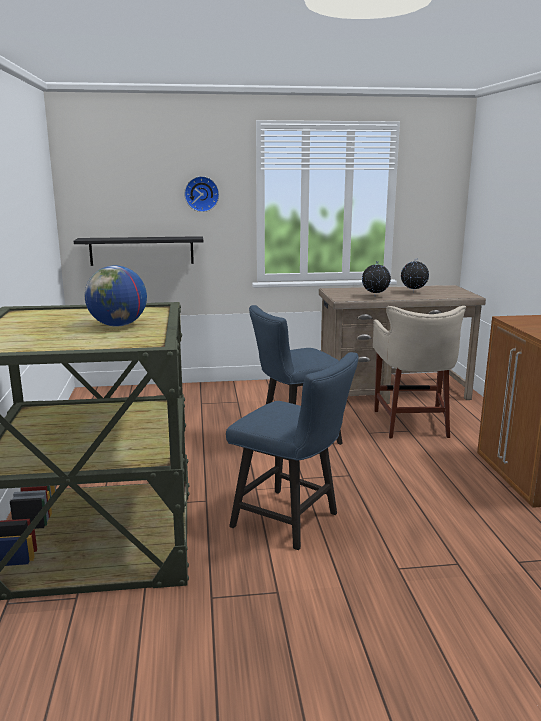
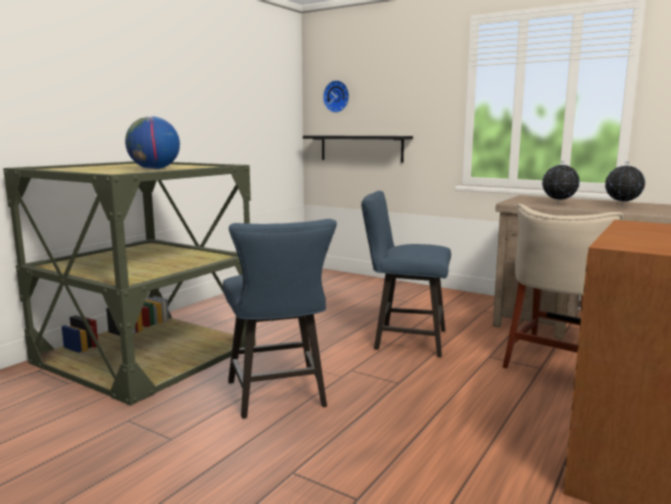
camera: 40 degrees right, 5 degrees down
wall clock [184,176,219,212] -> wall clock moved to [323,80,349,113]

